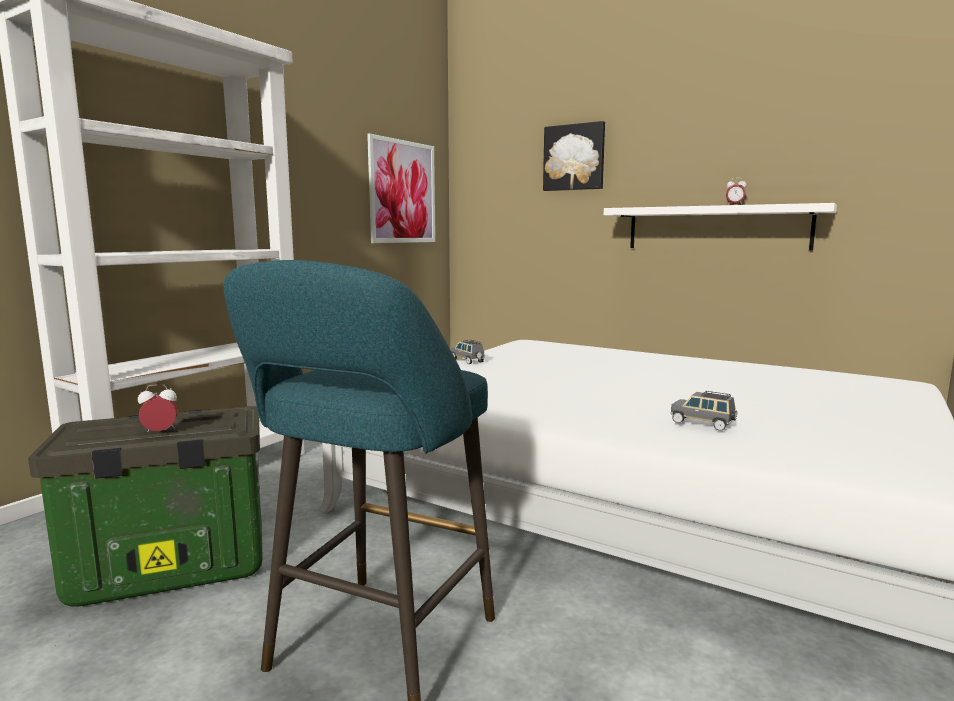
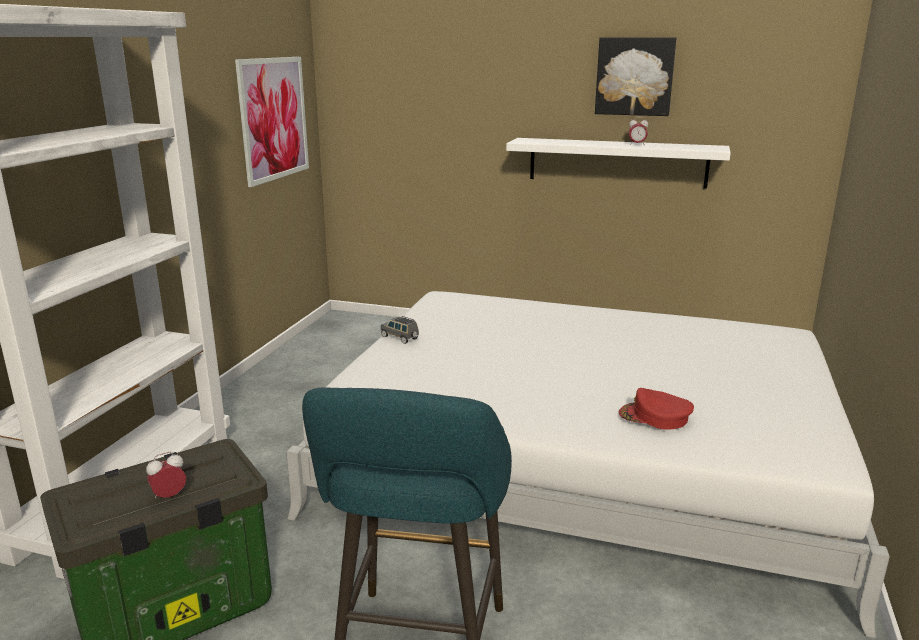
camera: 15 degrees left, 10 degrees up
picture [543,121,605,191] -> picture moved to [595,37,676,116]
grey toy car [671,391,737,431] -> red cap [619,388,694,430]

